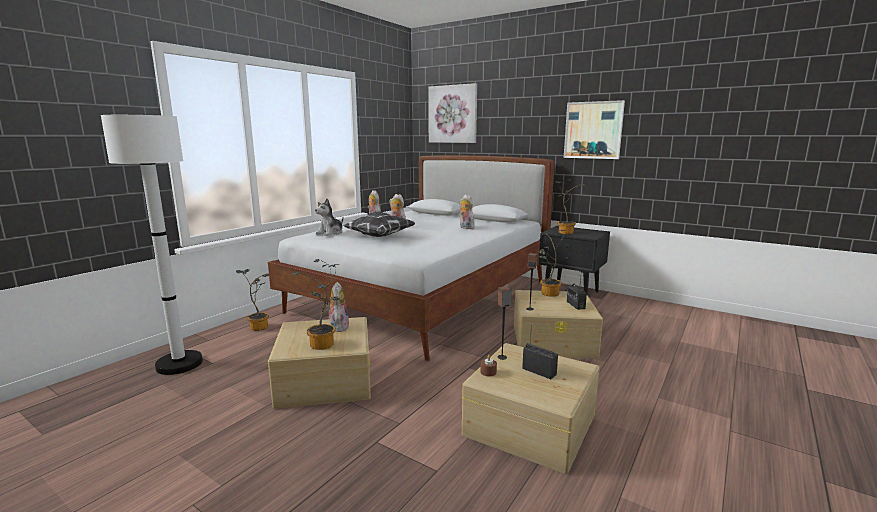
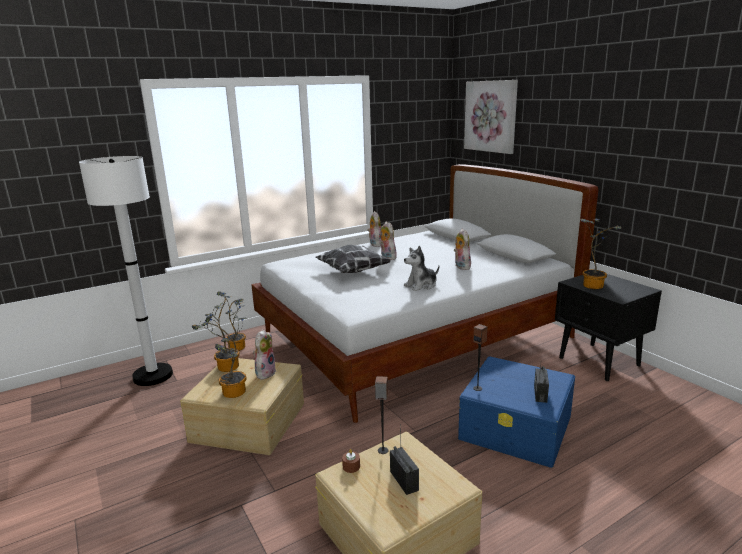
camera: 25 degrees right, 5 degrees up
plush toy [315,198,344,236] -> plush toy moved to [404,246,439,291]
beige storage box [514,290,603,359] -> blue storage box [458,356,575,468]
potted plant [539,230,566,297] -> potted plant moved to [192,296,240,372]
picture [564,100,625,159] -> none

